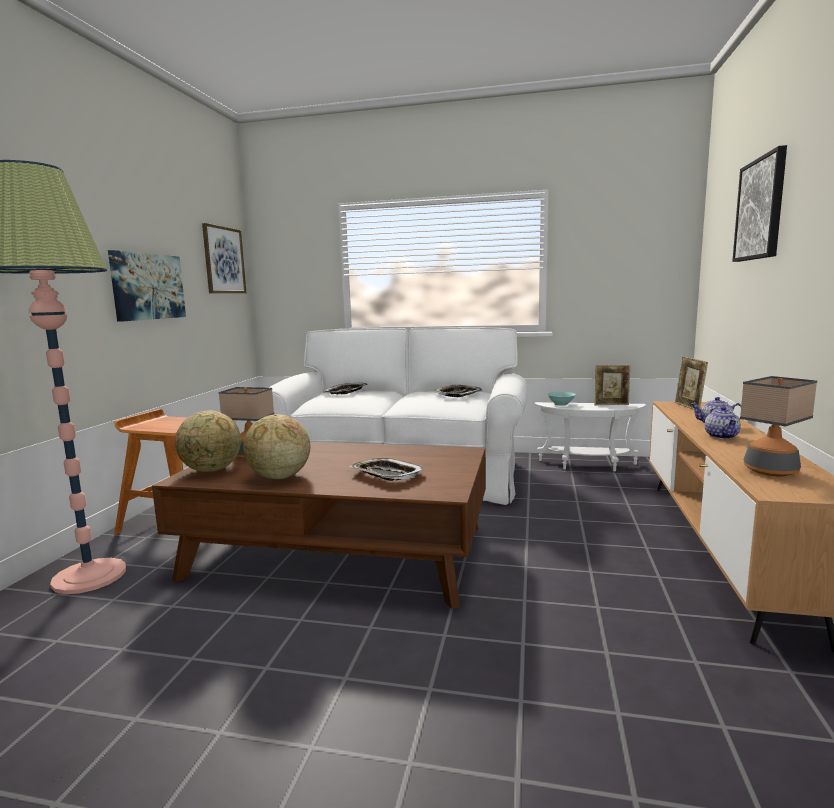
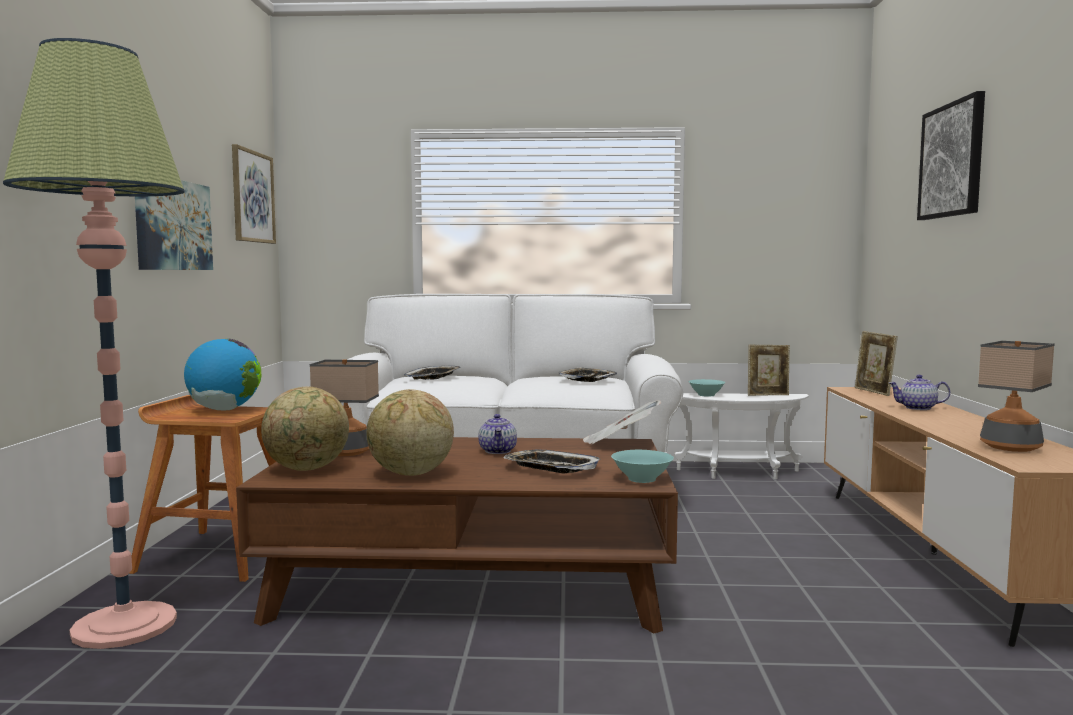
camera: 10 degrees left, 5 degrees down
teapot [705,406,741,439] -> teapot moved to [478,414,517,454]
none -> globe [184,339,261,411]
none -> newspaper [583,400,661,444]
none -> turquoise bowl [611,450,674,483]

